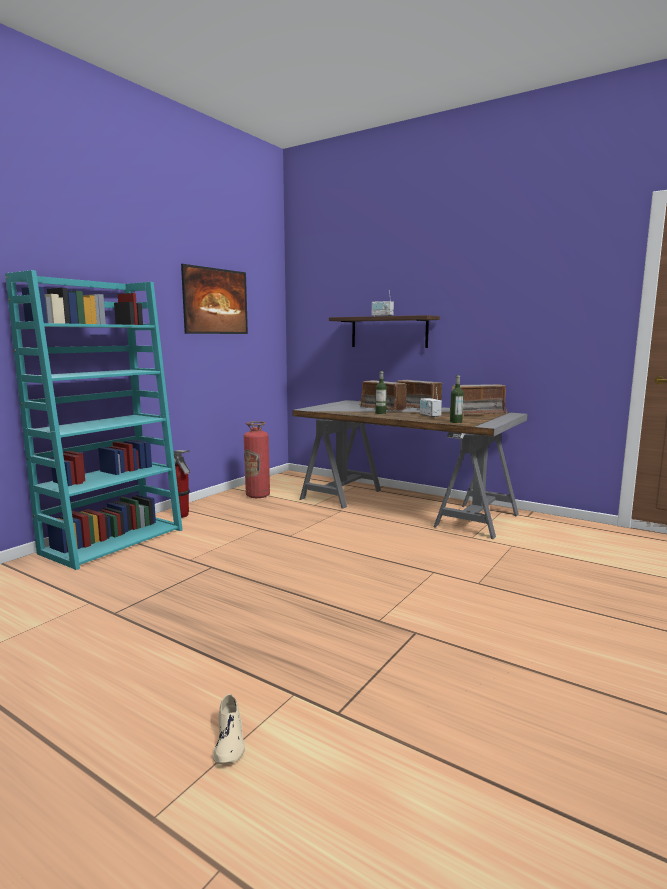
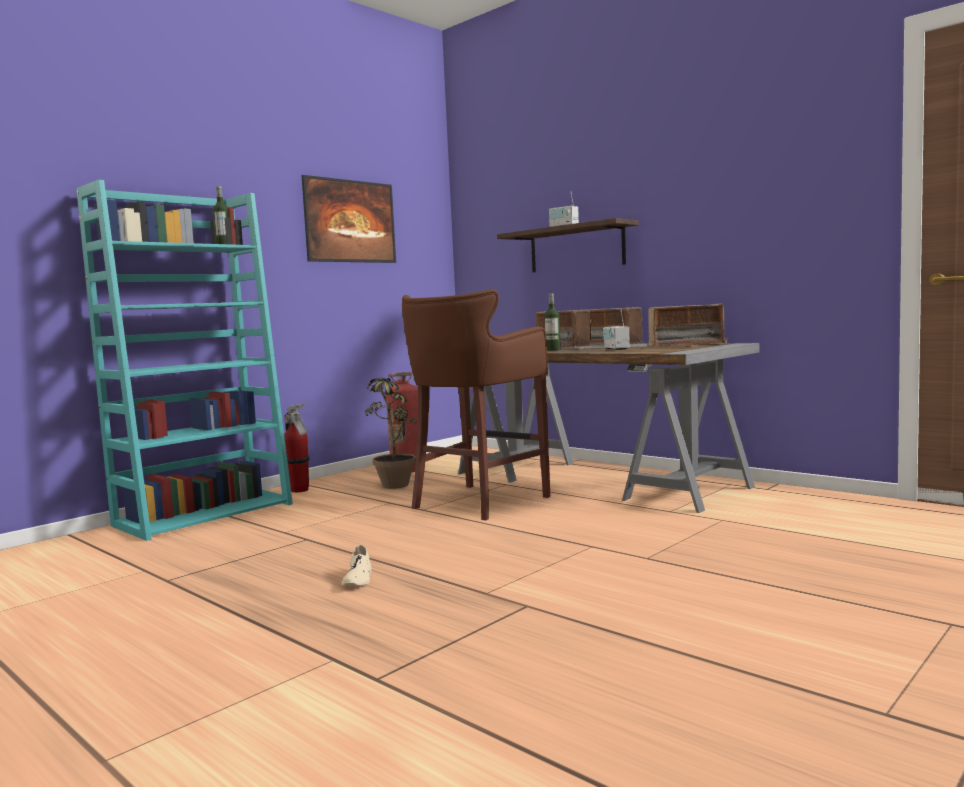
camera: 10 degrees right, 5 degrees down
beige shoe [213,694,245,764] -> beige shoe moved to [341,545,371,586]
bottle [450,375,464,423] -> bottle moved to [213,186,229,244]
none -> potted plant [365,377,417,489]
none -> brown stool [402,289,550,520]

